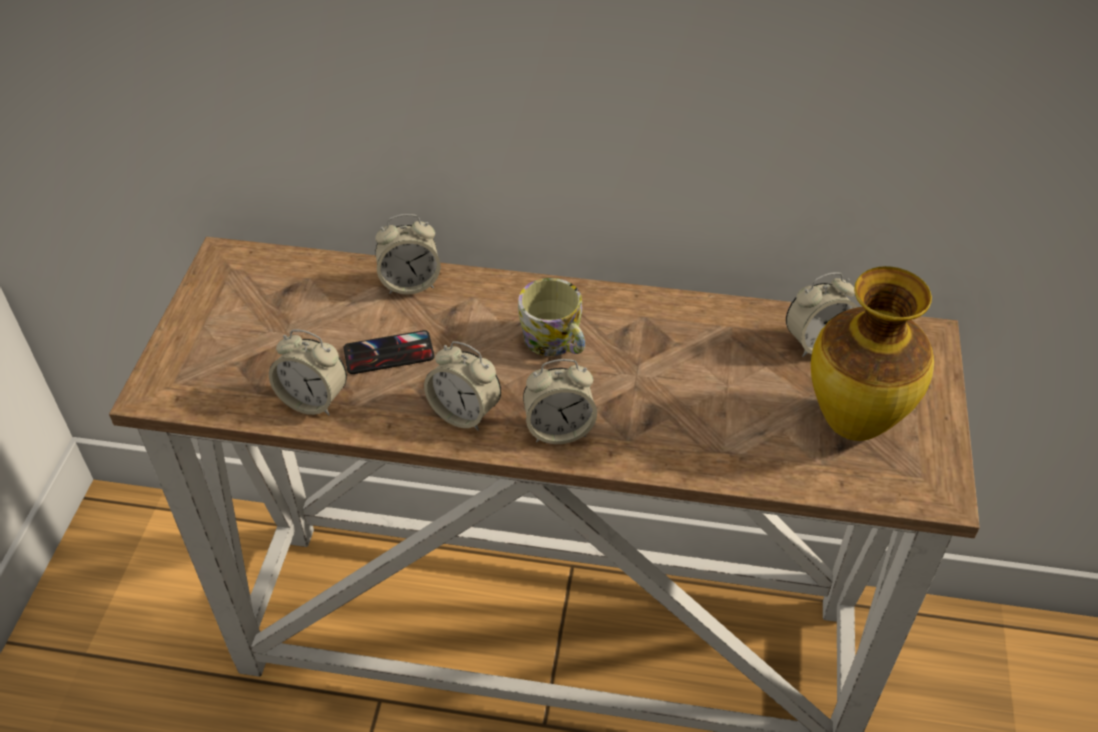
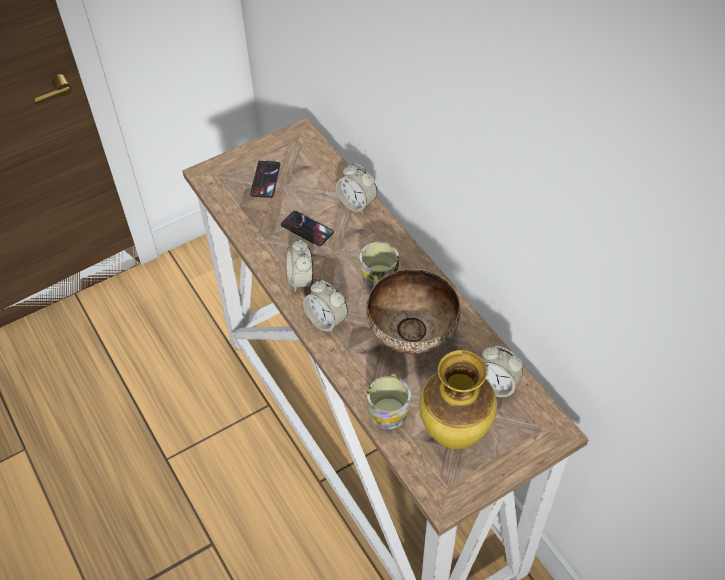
camera: 50 degrees right, 5 degrees up
alarm clock [269,329,347,415] -> none
none -> phone [250,161,280,198]
none -> bowl [366,269,461,355]
none -> mug [367,374,411,429]

